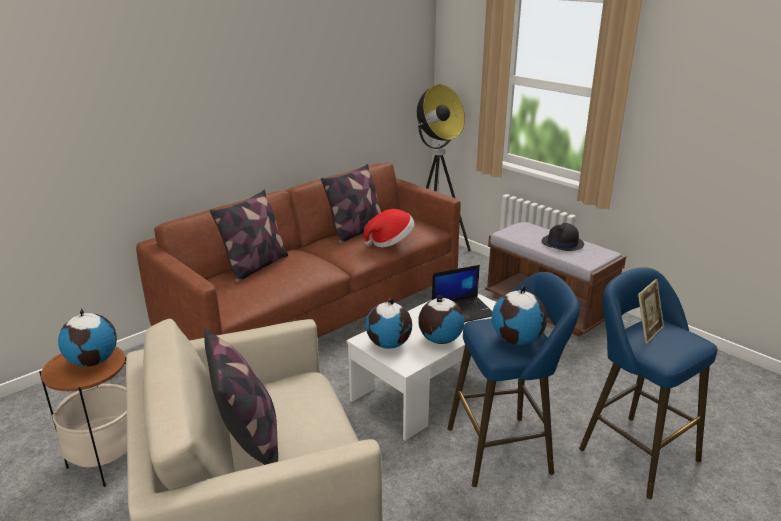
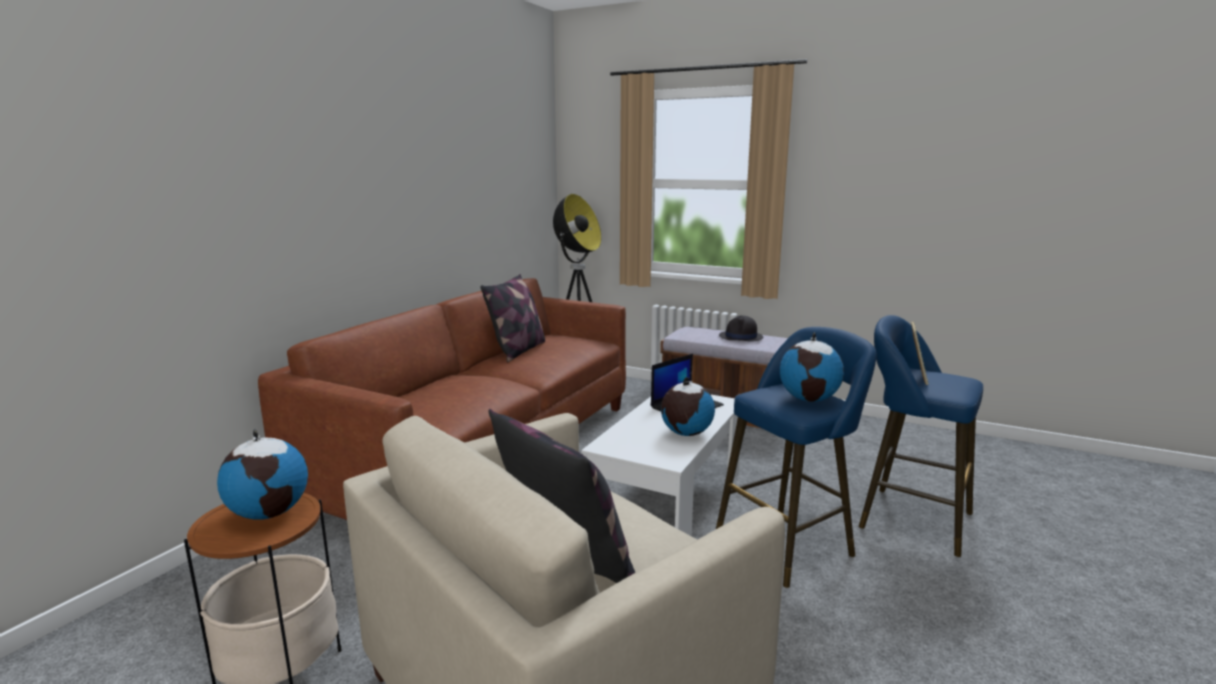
camera: 20 degrees left, 10 degrees down
pillow [210,190,288,283] -> none
hat [364,209,415,248] -> none
globe [366,298,412,349] -> none

